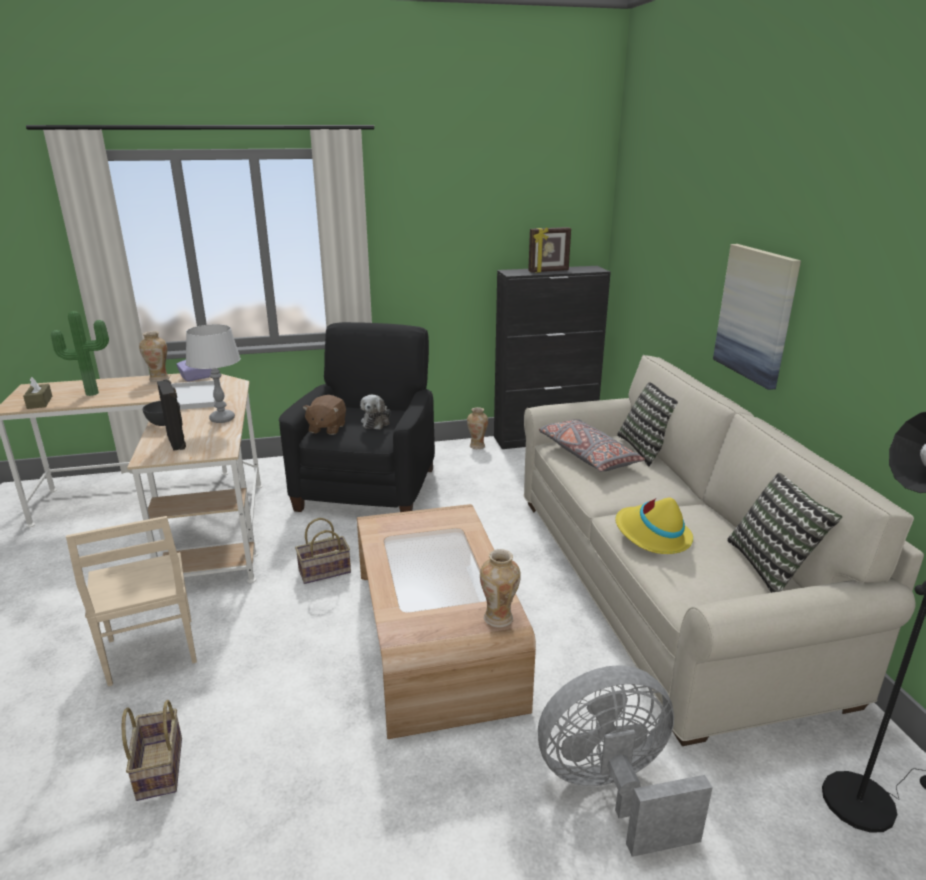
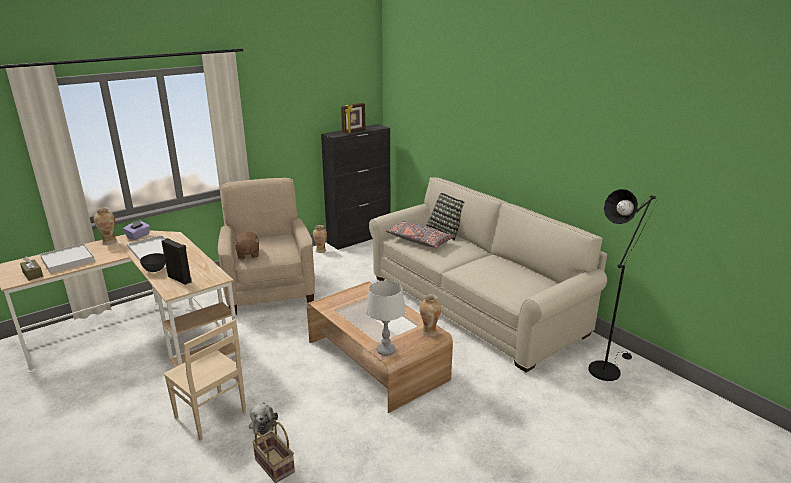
camera: 25 degrees left, 0 degrees up
potted plant [51,311,109,396] -> white tray [40,243,95,273]
grey table lamp [186,324,241,423] -> grey table lamp moved to [365,281,406,356]
black armchair [279,322,435,512] -> beige armchair [218,178,315,315]
basket [295,518,351,584] -> none
plush toy [360,395,391,429] -> plush toy moved to [249,402,278,435]
grey fan [538,665,713,857] -> none
yellow hat [616,498,693,554] -> none
picture [713,244,801,390] -> none
pillow [727,473,842,593] -> none

